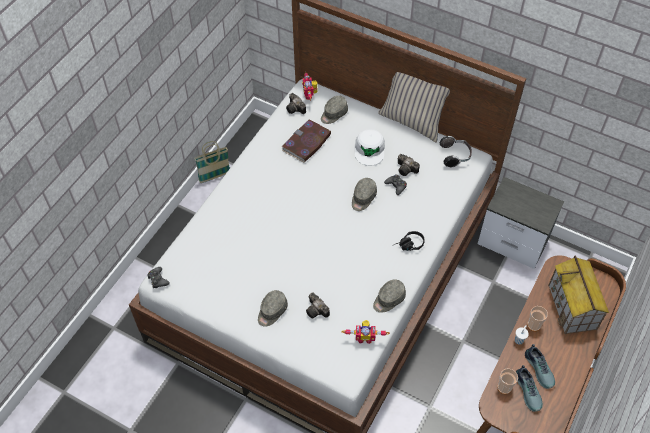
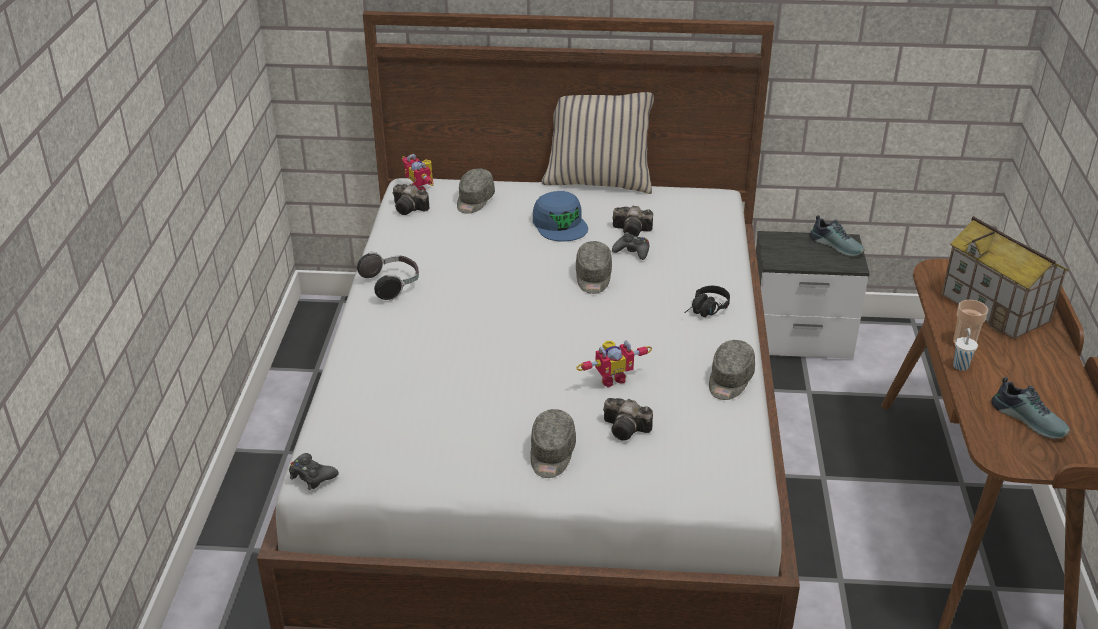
camera: 25 degrees left, 20 degrees down
basket [195,141,230,183] -> none
book [282,120,331,163] -> none
toy robot [342,320,390,344] -> toy robot moved to [577,340,652,387]
white cap [355,129,385,166] -> blue cap [533,191,588,242]
headphones [440,136,472,168] -> headphones moved to [357,252,419,301]
cup [497,369,518,394] -> none
shoe [525,344,555,389] -> shoe moved to [810,215,865,256]

